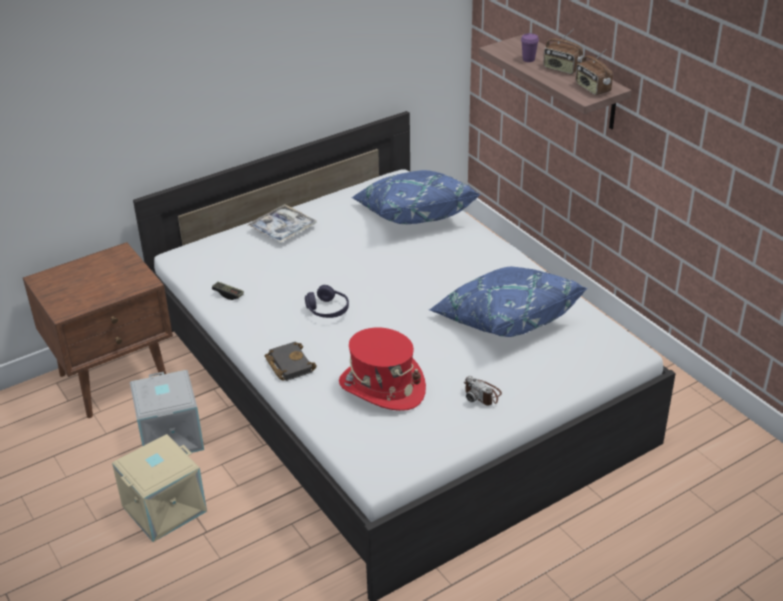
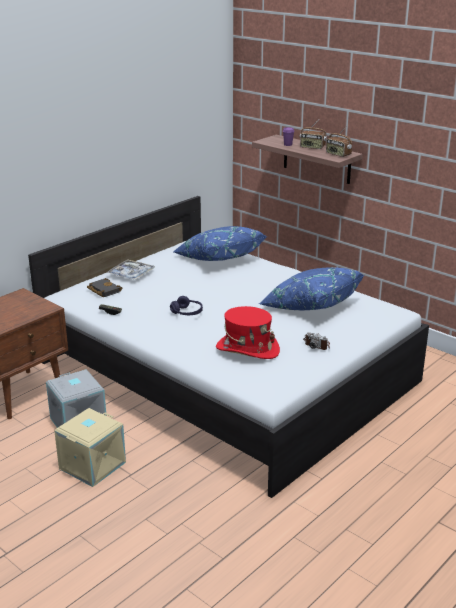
camera: 15 degrees left, 10 degrees down
black book [265,342,317,381] -> black book moved to [87,278,122,297]

